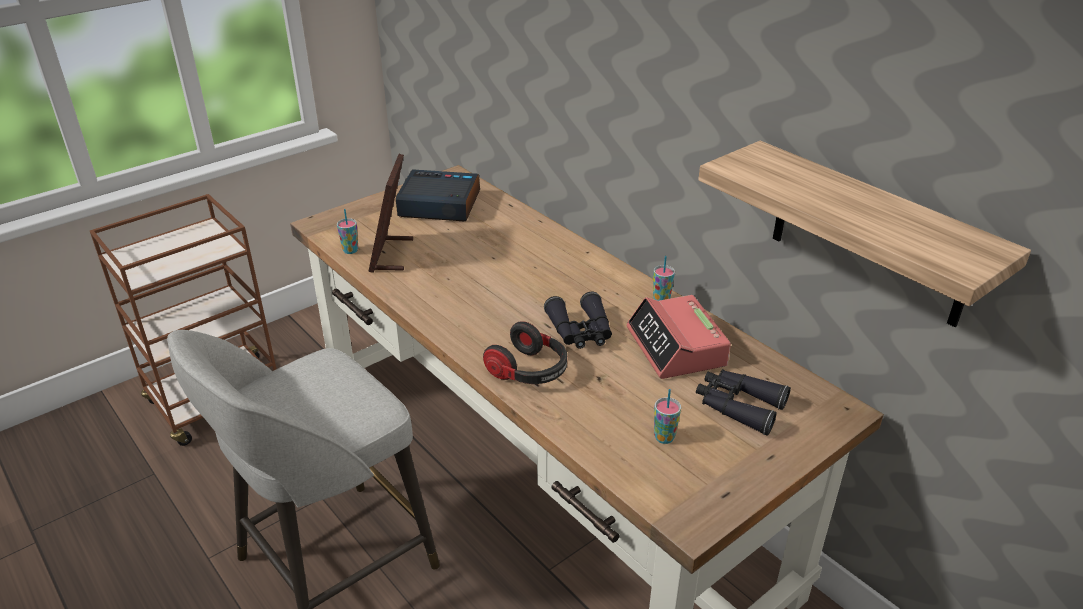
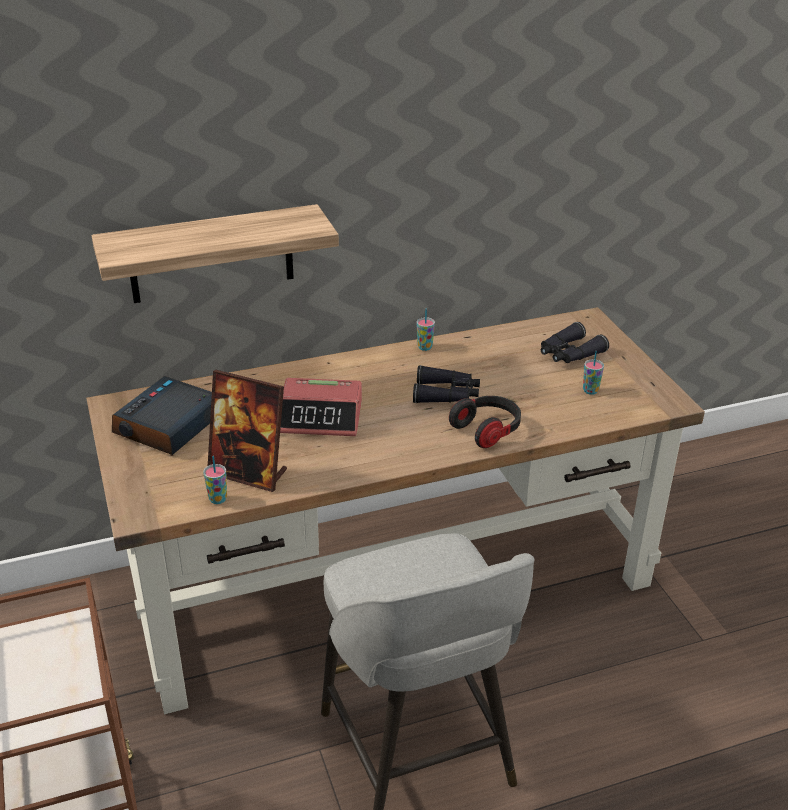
camera: 70 degrees left, 0 degrees up
alarm clock [626,295,731,379] -> alarm clock moved to [280,378,362,436]
shelf [698,141,1031,327] -> shelf moved to [92,204,339,303]

